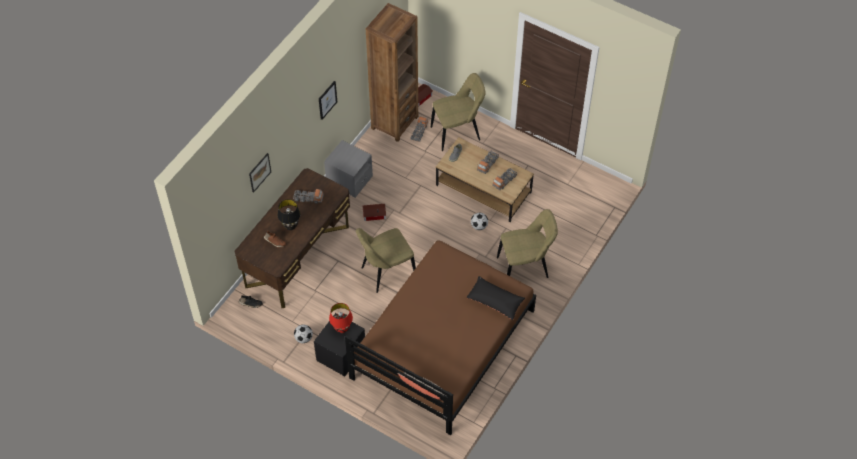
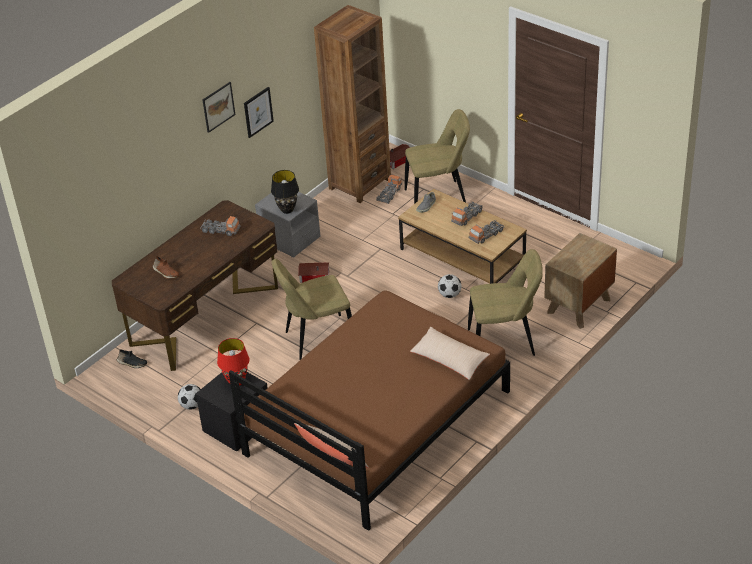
camera: 10 degrees right, 15 degrees down
picture [249,153,271,193] -> picture moved to [203,82,235,133]
black table lamp [277,199,300,230] -> black table lamp moved to [271,170,299,214]
black pillow [466,276,525,320] -> beige pillow [410,327,490,380]
none -> brown nightstand [544,233,617,329]

